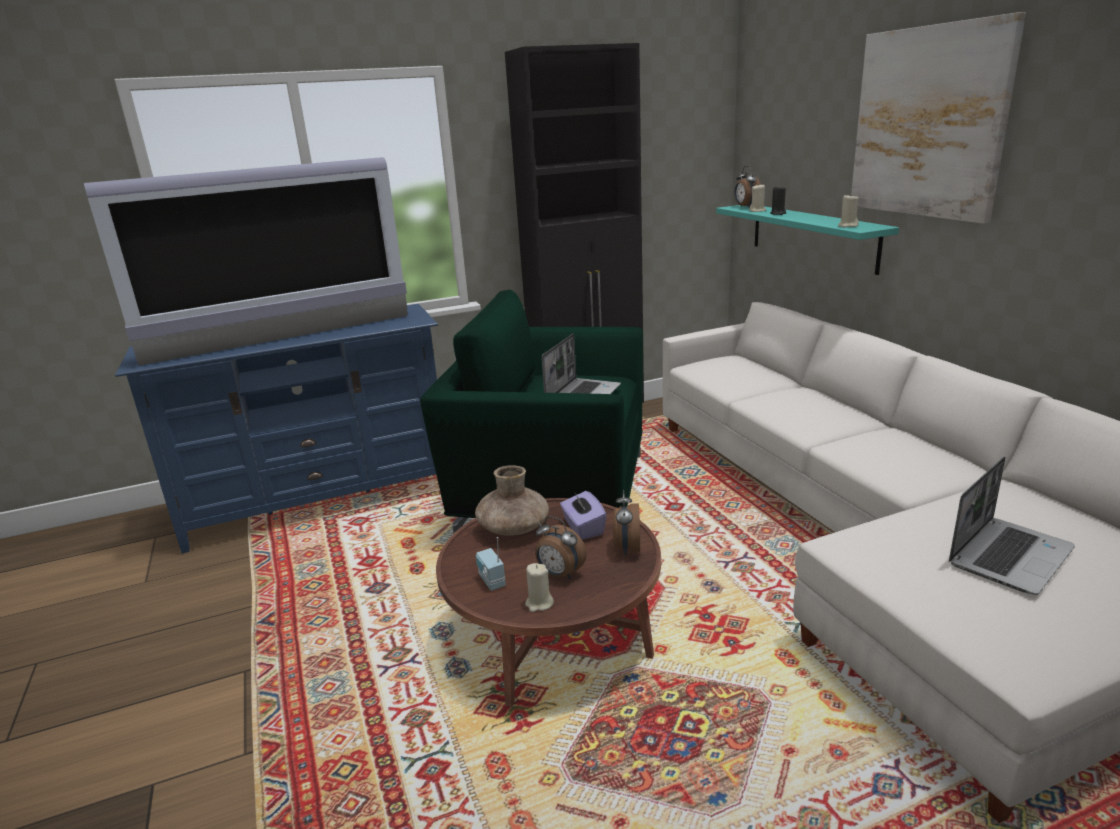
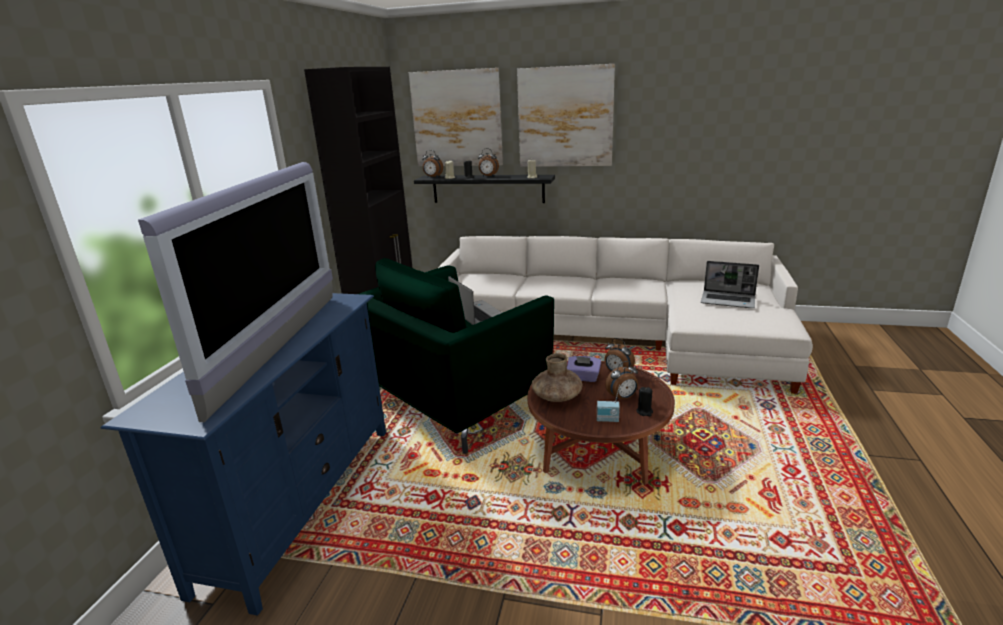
camera: 55 degrees left, 0 degrees up
beige candle [525,563,554,612] -> black candle [636,387,653,416]
turquoise shelf [716,205,899,275] -> black shelf [414,175,555,203]
laptop [949,457,1075,595] -> laptop turned 120 degrees clockwise [701,261,759,308]
none -> picture [409,68,503,166]
none -> alarm clock [478,148,499,177]

